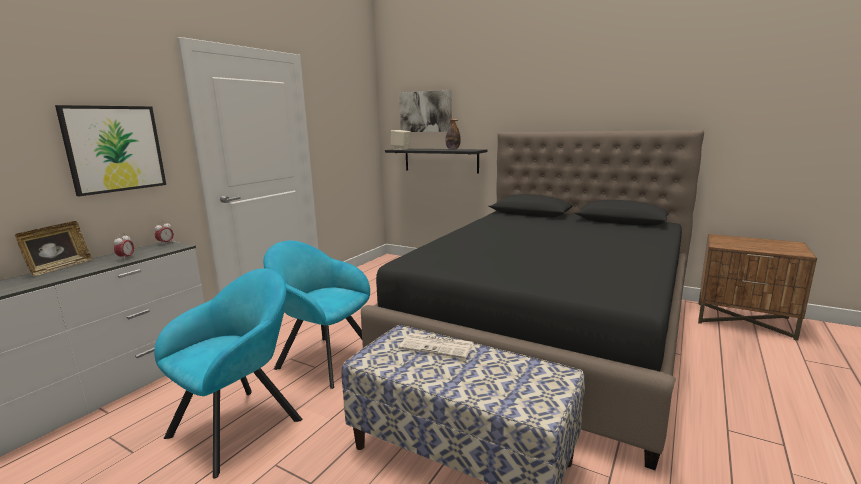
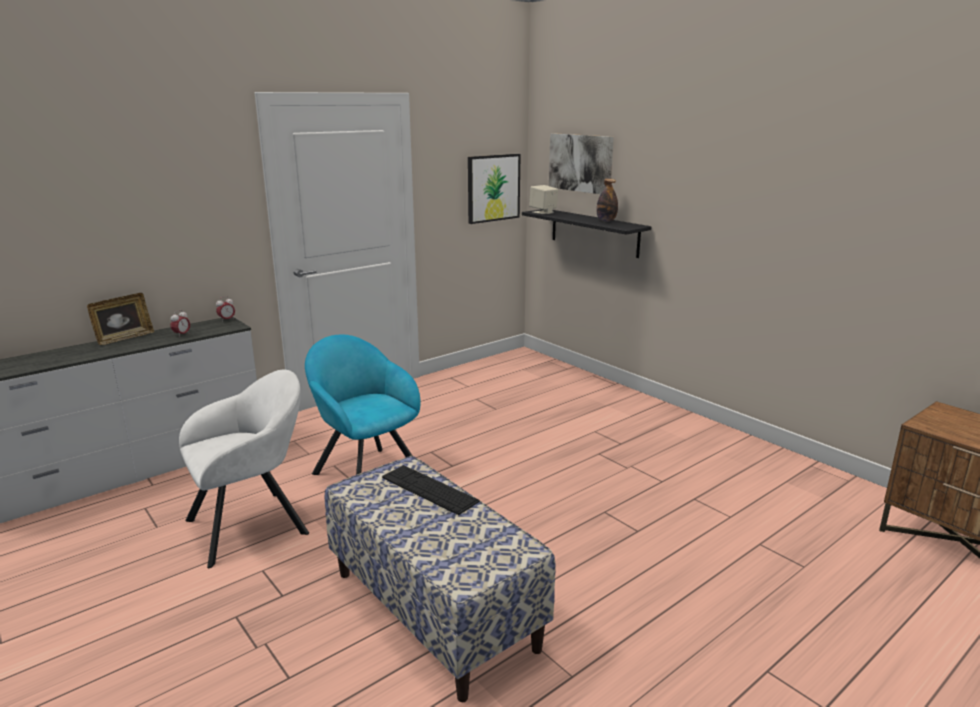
camera: 20 degrees right, 5 degrees up
picture [55,105,166,196] -> picture moved to [468,154,521,224]
turquoise armchair [154,269,302,479] -> white armchair [179,369,309,568]
black bed [361,130,704,470] -> none
newspaper [399,333,474,359] -> keyboard [382,465,480,515]

